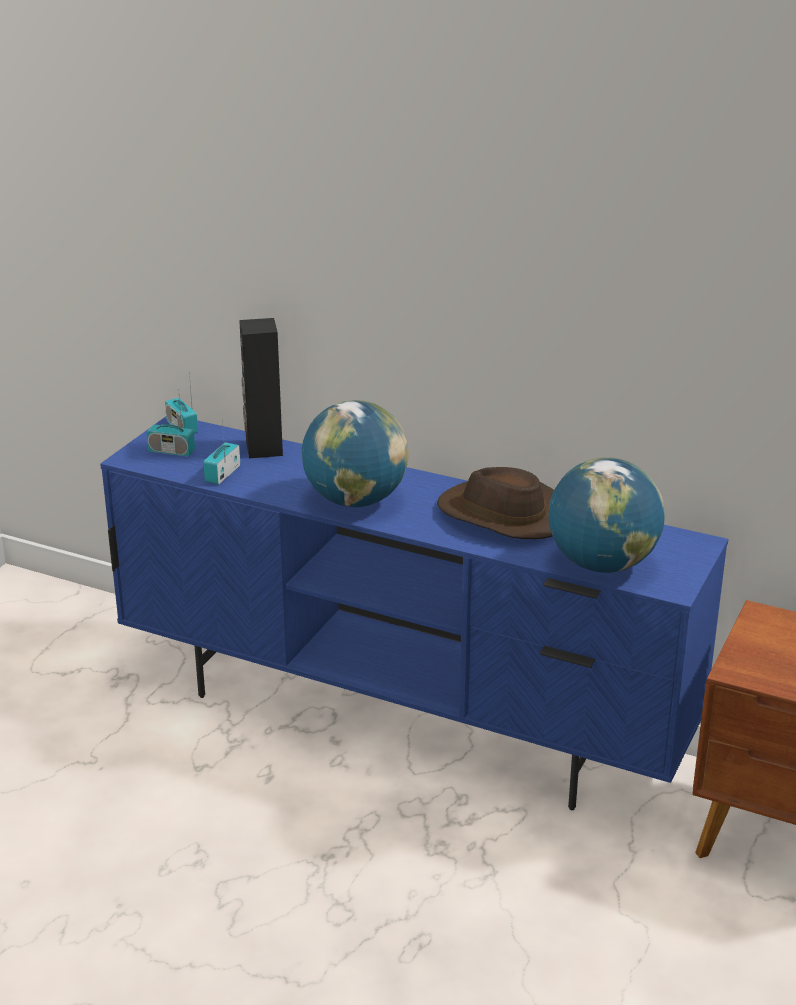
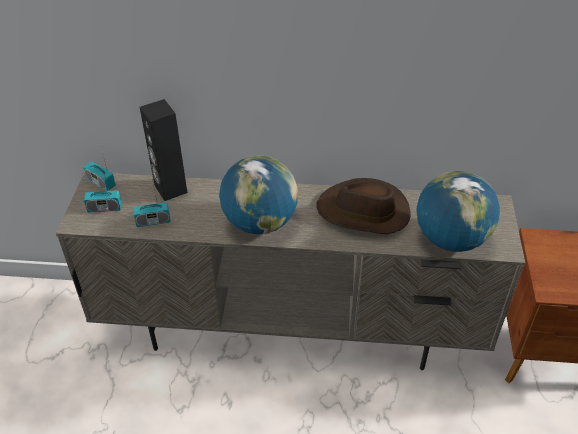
camera: 20 degrees left, 15 degrees up
blue tv stand [100,417,728,810] -> beige tv stand [56,172,525,370]
radio [203,418,240,484] -> radio turned 105 degrees counterclockwise [133,179,170,227]

